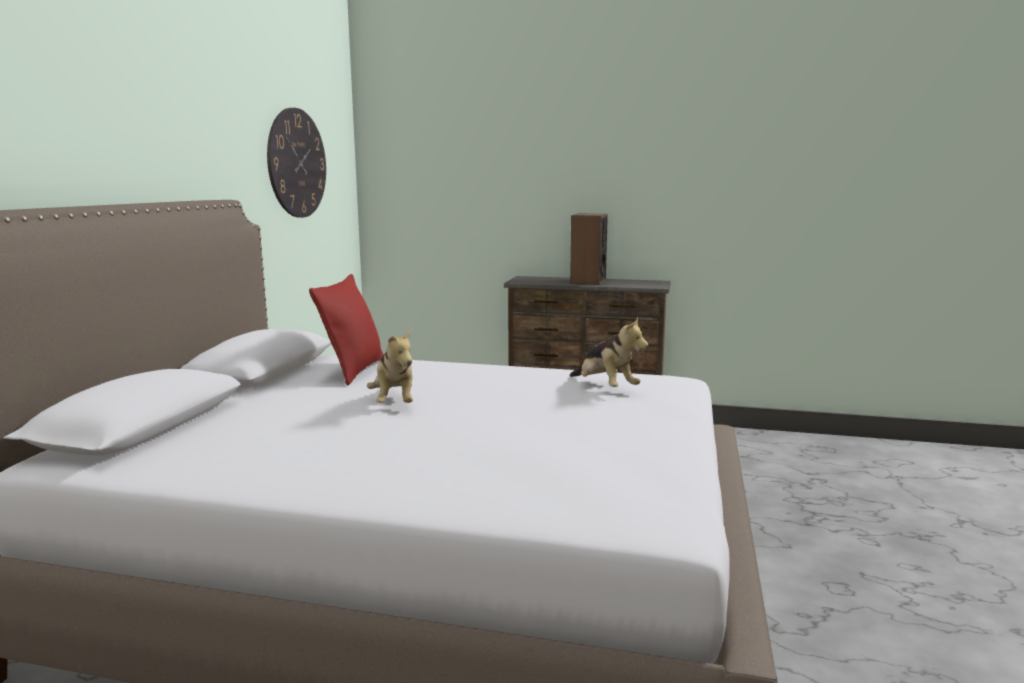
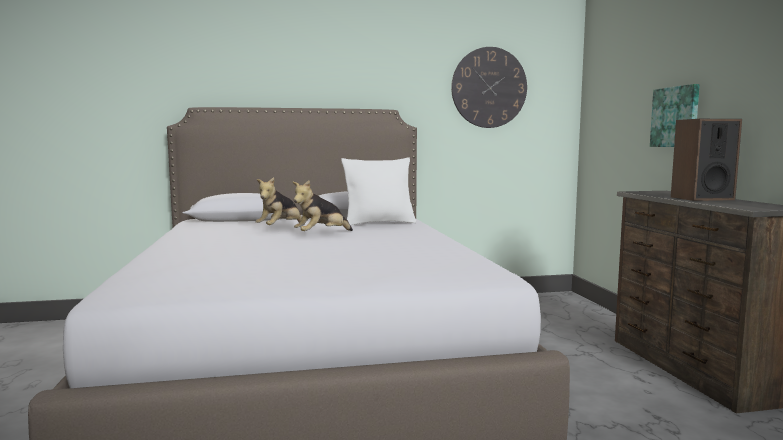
camera: 65 degrees right, 5 degrees down
red pillow [309,274,384,386] -> white pillow [341,158,416,226]
plush toy [570,317,648,387] -> plush toy moved to [256,177,302,225]
none -> picture [650,84,700,147]

